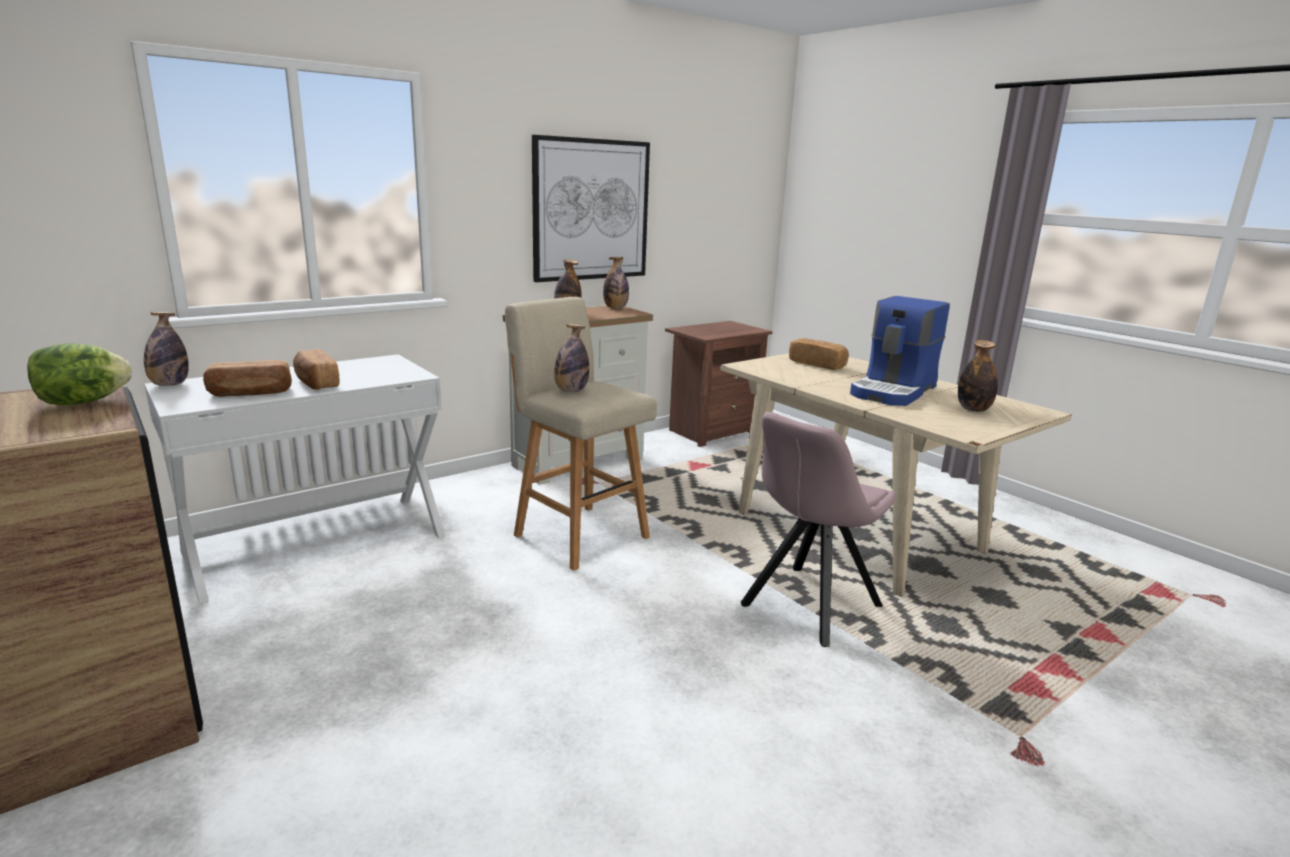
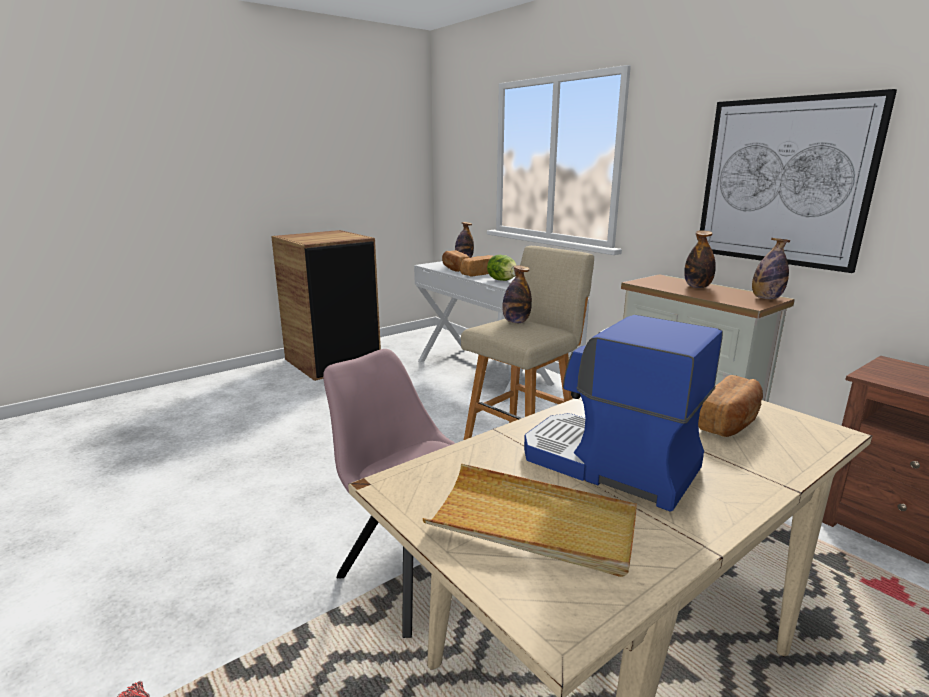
camera: 90 degrees right, 0 degrees up
lettuce [27,343,132,405] -> lettuce moved to [487,255,517,281]
bottle [958,340,998,412] -> beige tray [423,464,637,577]

